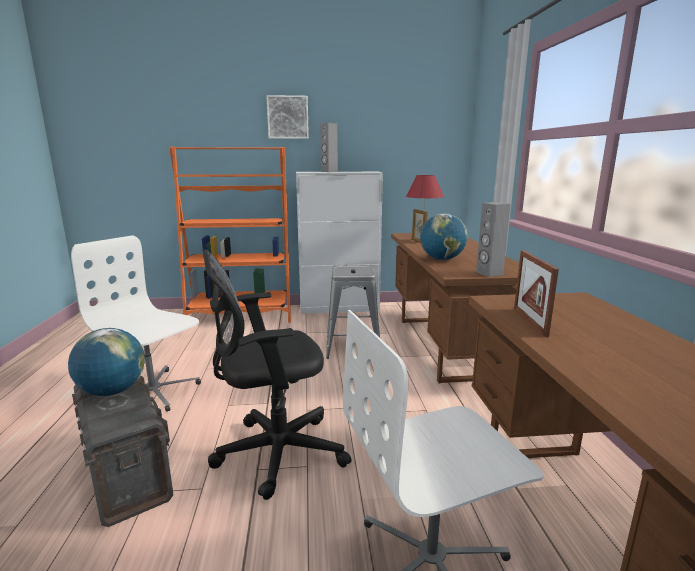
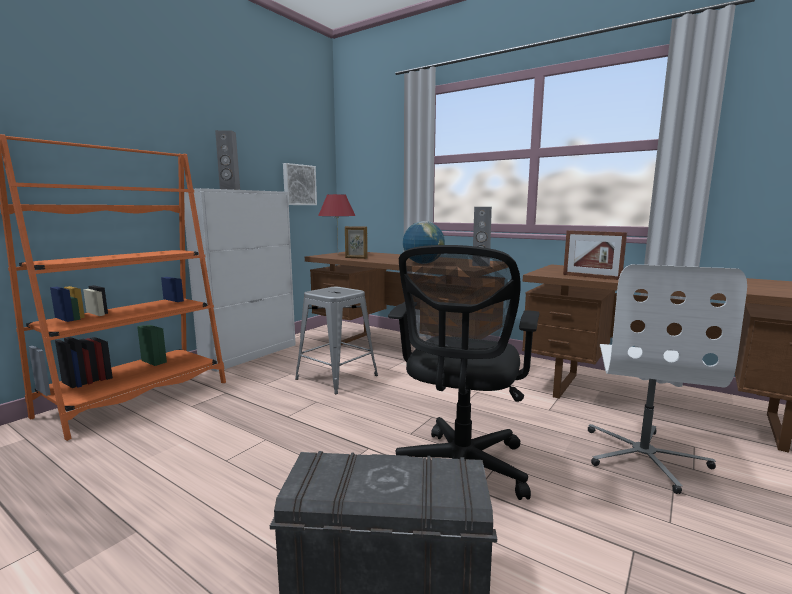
camera: 50 degrees left, 5 degrees down
globe [68,328,145,396] -> none
white office chair [71,235,201,412] -> none
picture [266,95,309,139] -> picture moved to [283,163,317,205]

